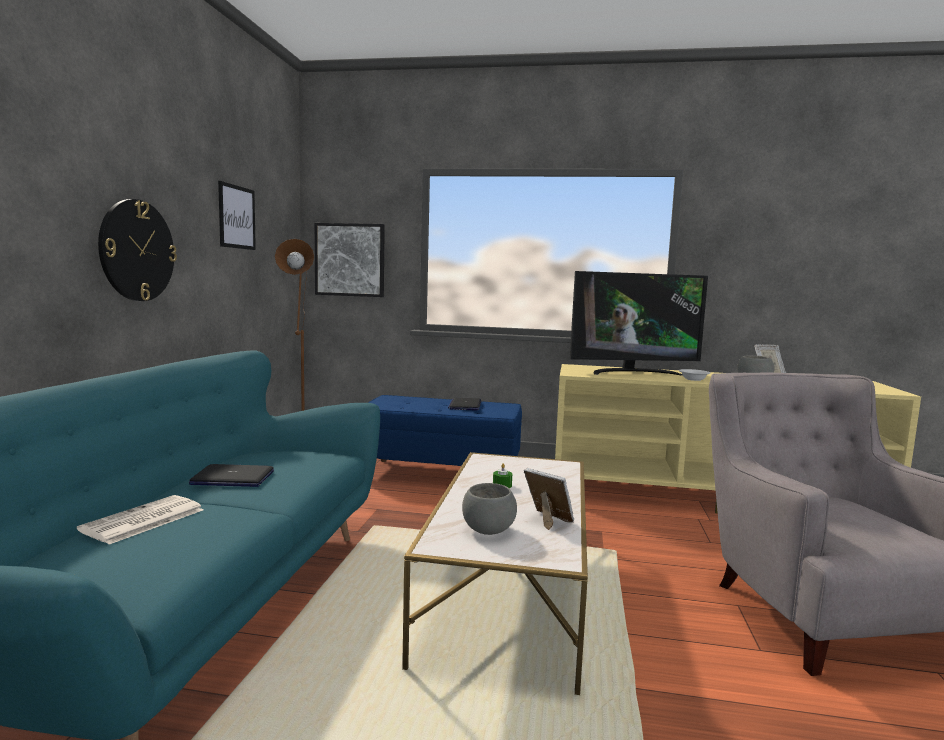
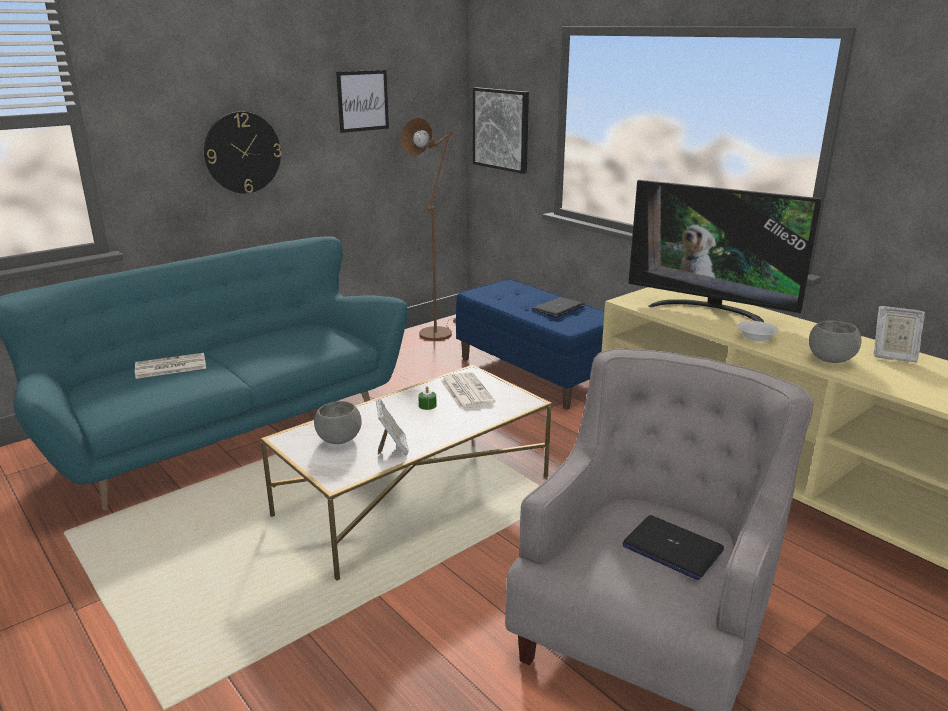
camera: 40 degrees right, 15 degrees up
laptop [189,464,274,487] -> laptop moved to [623,515,724,580]
none -> newspaper [441,372,496,409]

